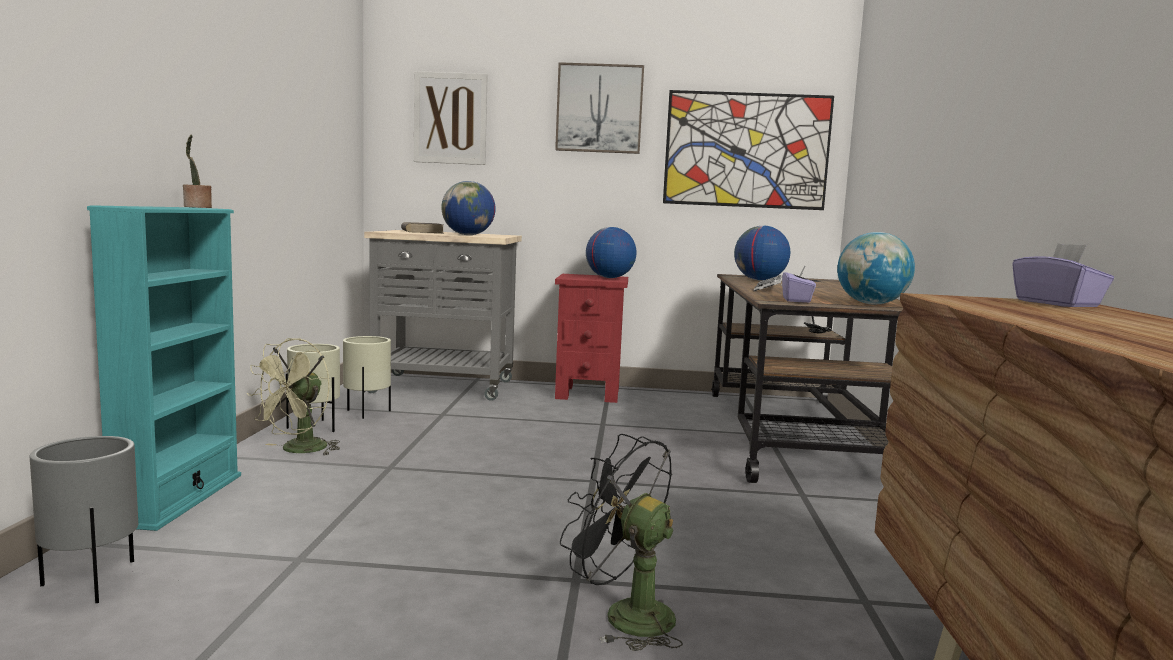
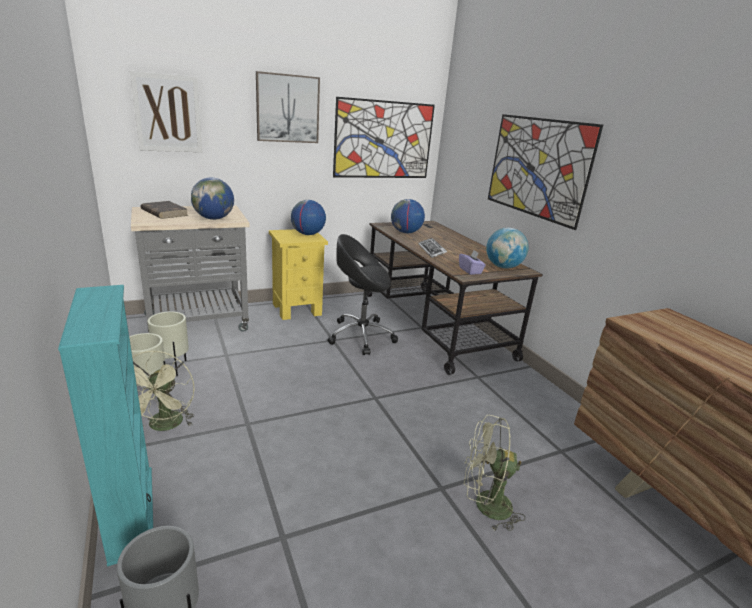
camera: 30 degrees left, 15 degrees up
potted plant [183,134,212,208] -> none
red nightstand [555,274,628,403] -> yellow nightstand [269,229,328,320]
black fan [560,434,683,651] -> green fan [464,415,525,531]
purple tissue box [1012,243,1114,307] -> none
none -> black office chair [328,234,398,355]
none -> picture [488,114,603,230]

